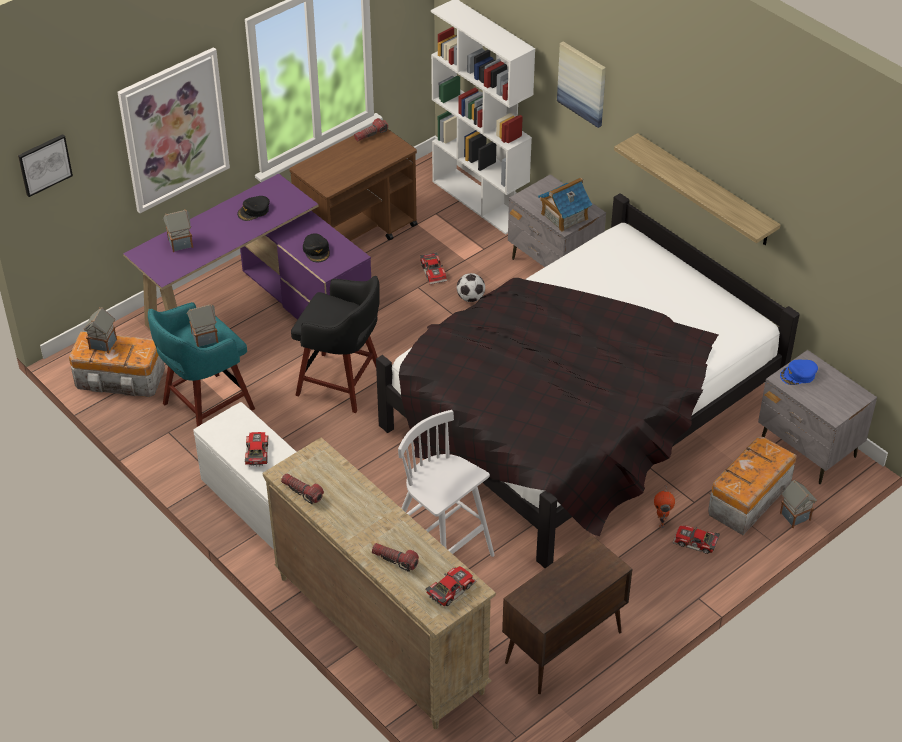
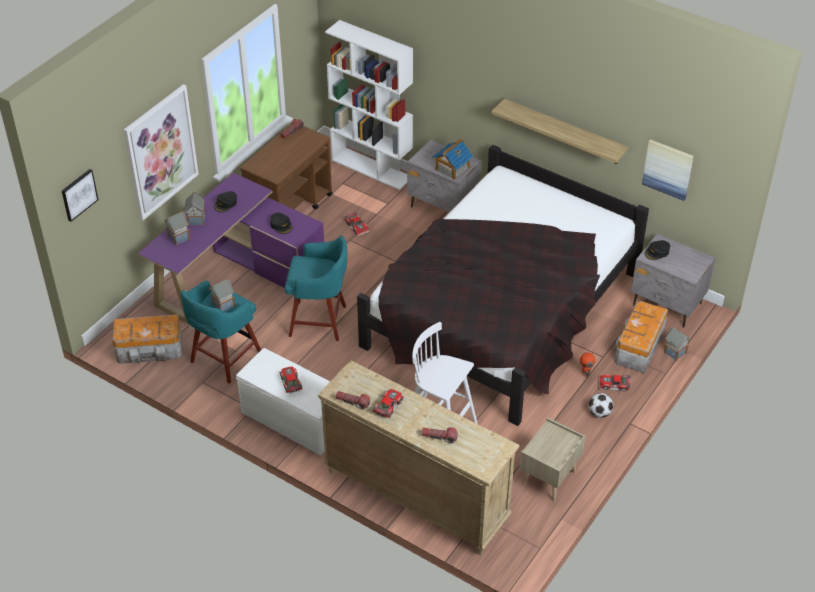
camera: 15 degrees left, 0 degrees up
toy house [84,307,117,353] -> toy house moved to [184,192,206,226]
black stool [291,276,380,413] -> turquoise stool [285,235,347,341]
toy car [425,566,476,606] -> toy car moved to [372,389,404,418]
football [457,273,485,302] -> football moved to [589,393,613,418]
brown cabinet [502,535,632,694] -> beige nightstand [519,417,586,501]
picture [557,41,606,128] -> picture moved to [642,139,694,201]
blue cap [780,360,818,385] -> black cap [645,240,670,260]

